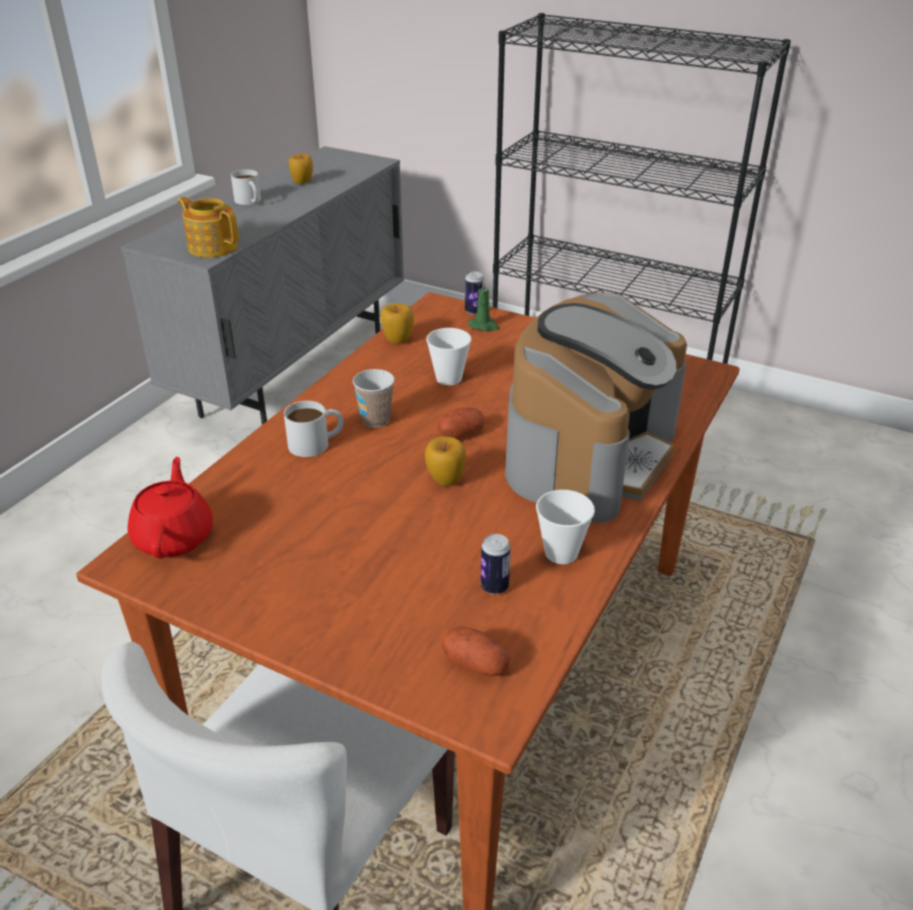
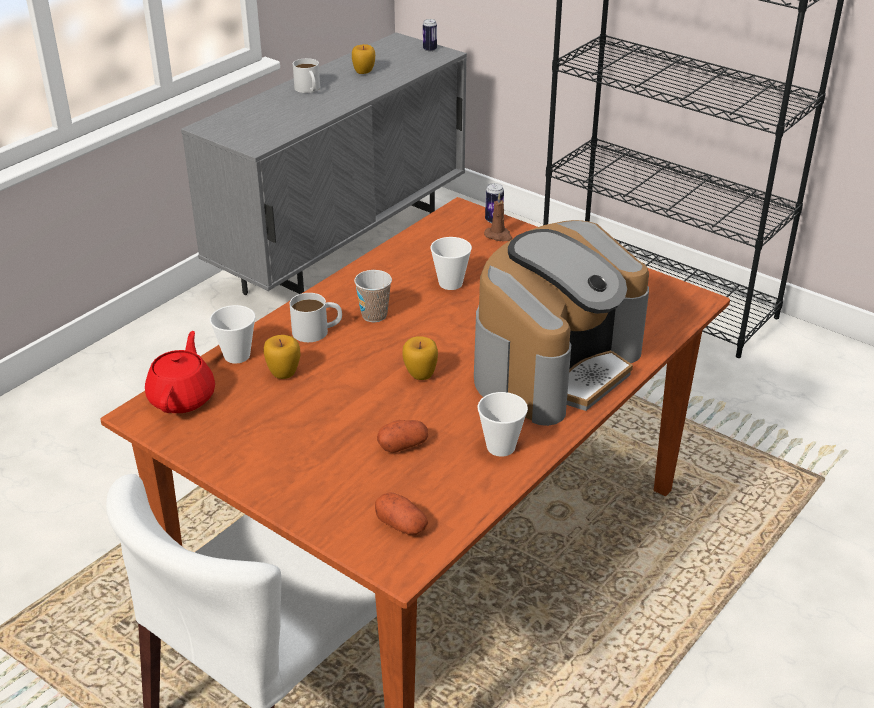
camera: 10 degrees right, 0 degrees up
teapot [178,197,239,257] -> none
apple [381,303,414,344] -> apple moved to [264,335,300,379]
potato [438,408,485,439] -> potato moved to [377,420,428,453]
green candle [469,280,499,331] -> brown candle [484,193,513,241]
can [481,534,511,594] -> can moved to [423,19,437,52]
none -> cup [210,305,255,364]

